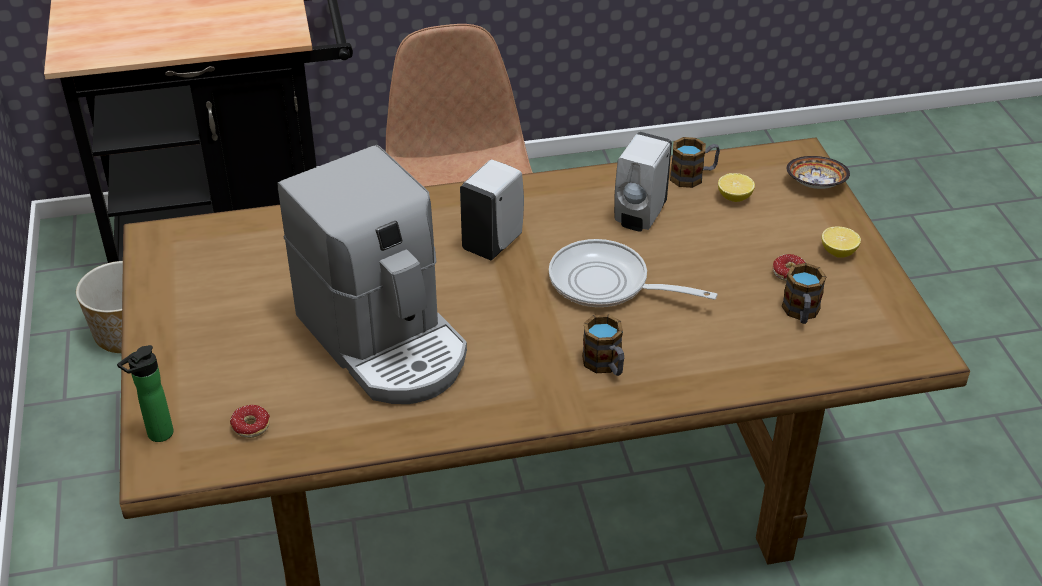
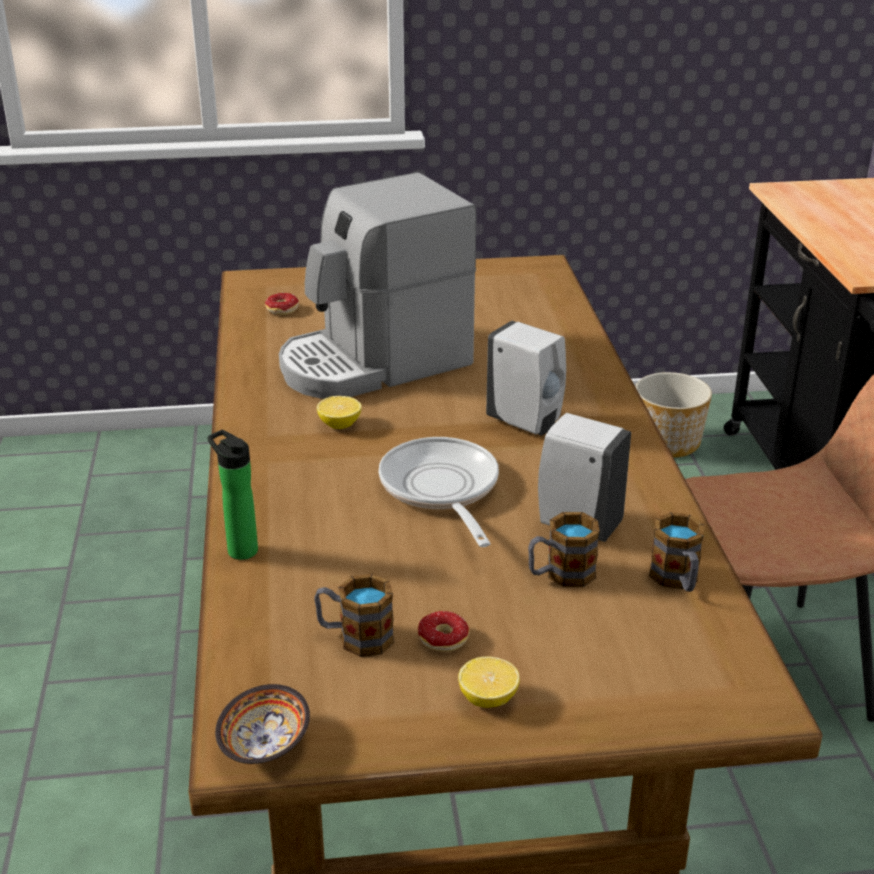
camera: 95 degrees right, 10 degrees down
bottle [117,345,174,442] -> bottle moved to [207,430,258,560]
frying pan [549,239,718,307] -> frying pan turned 45 degrees counterclockwise [379,437,499,547]
mug [582,314,624,376] -> mug moved to [528,512,600,587]
lemon [718,173,755,202] -> lemon moved to [317,396,362,429]
bowl [787,156,850,189] -> bowl moved to [215,684,310,764]

